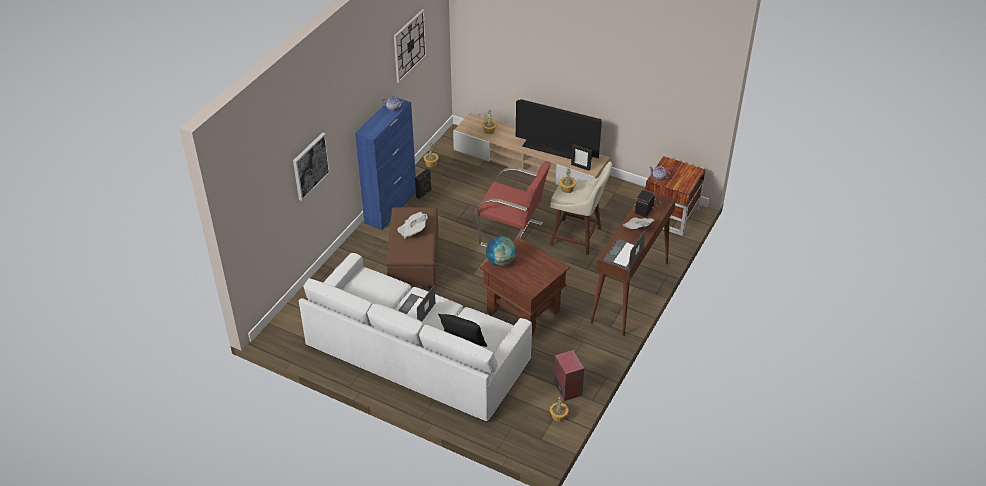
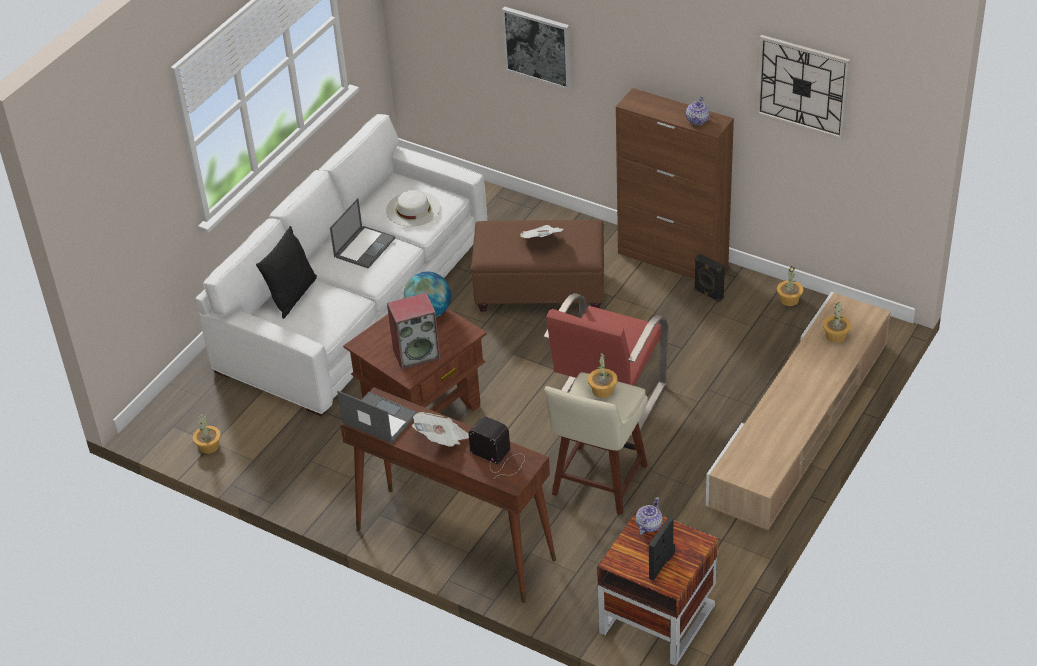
camera: 95 degrees right, 0 degrees up
blue cabinet [355,96,416,230] -> brown cabinet [616,88,734,279]
laptop [398,285,435,322] -> laptop turned 90 degrees clockwise [330,198,395,269]
television [516,99,602,159] -> none
speaker [554,350,585,401] -> speaker moved to [387,293,441,370]
picture frame [571,144,592,171] -> picture frame moved to [649,517,675,581]
none -> white hat [386,190,441,227]

